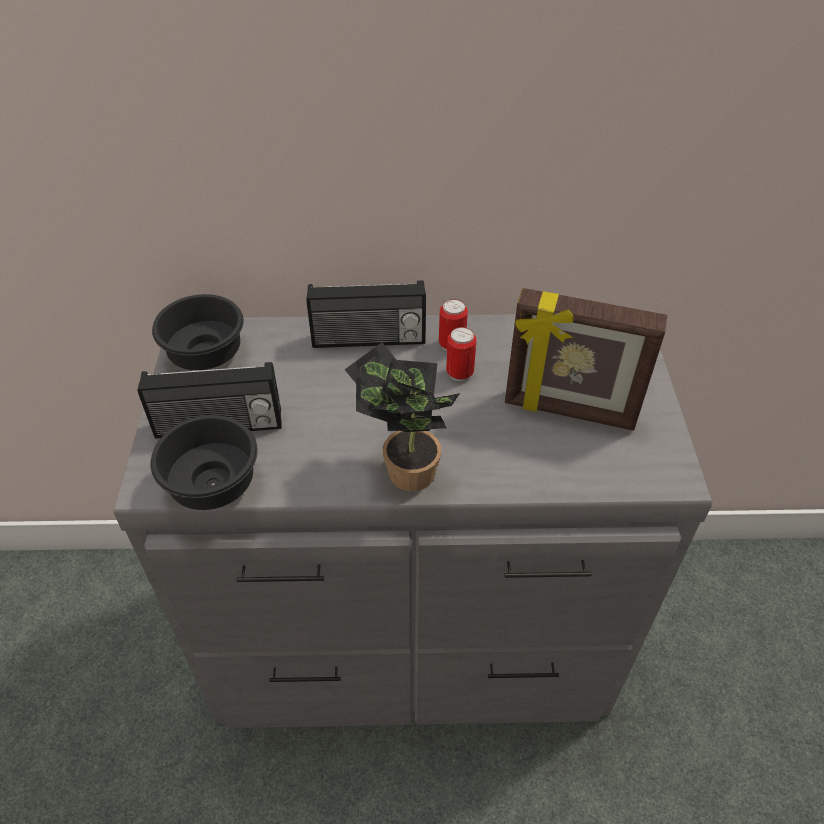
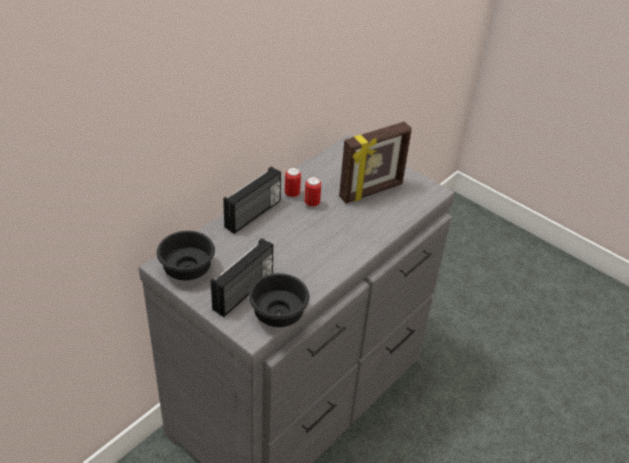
camera: 50 degrees left, 5 degrees down
potted plant [344,342,460,491] -> none

